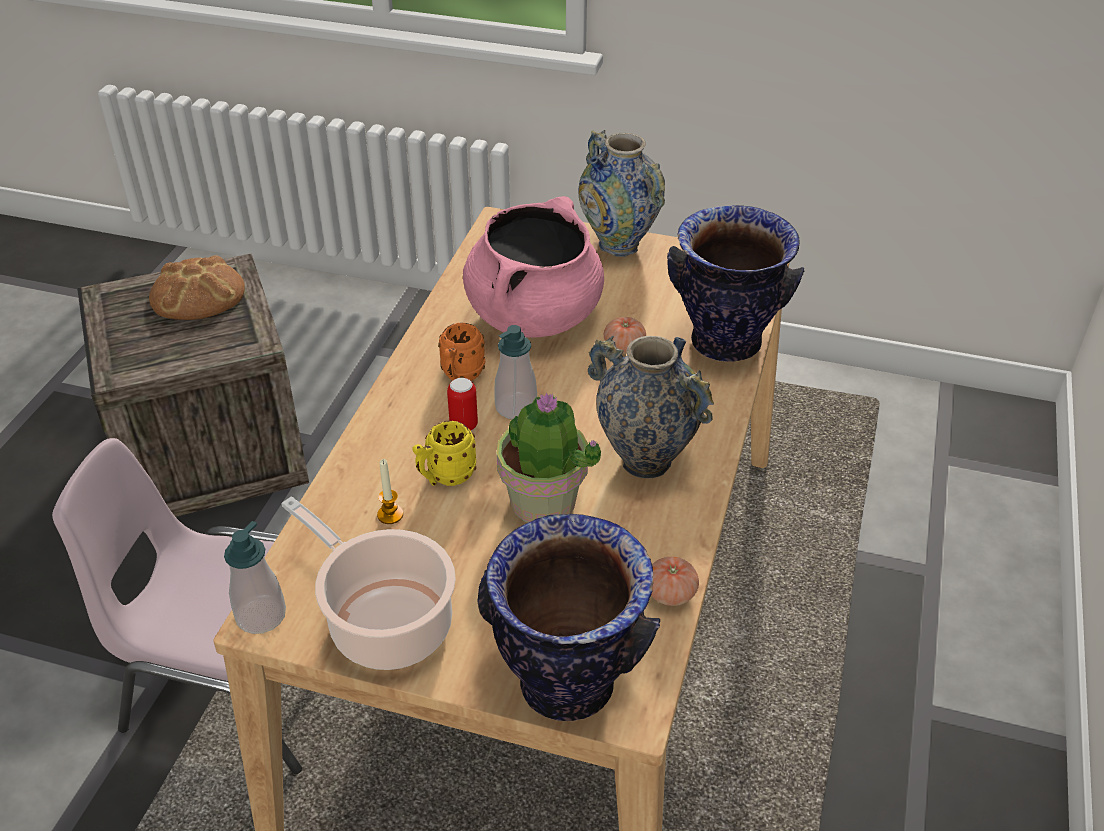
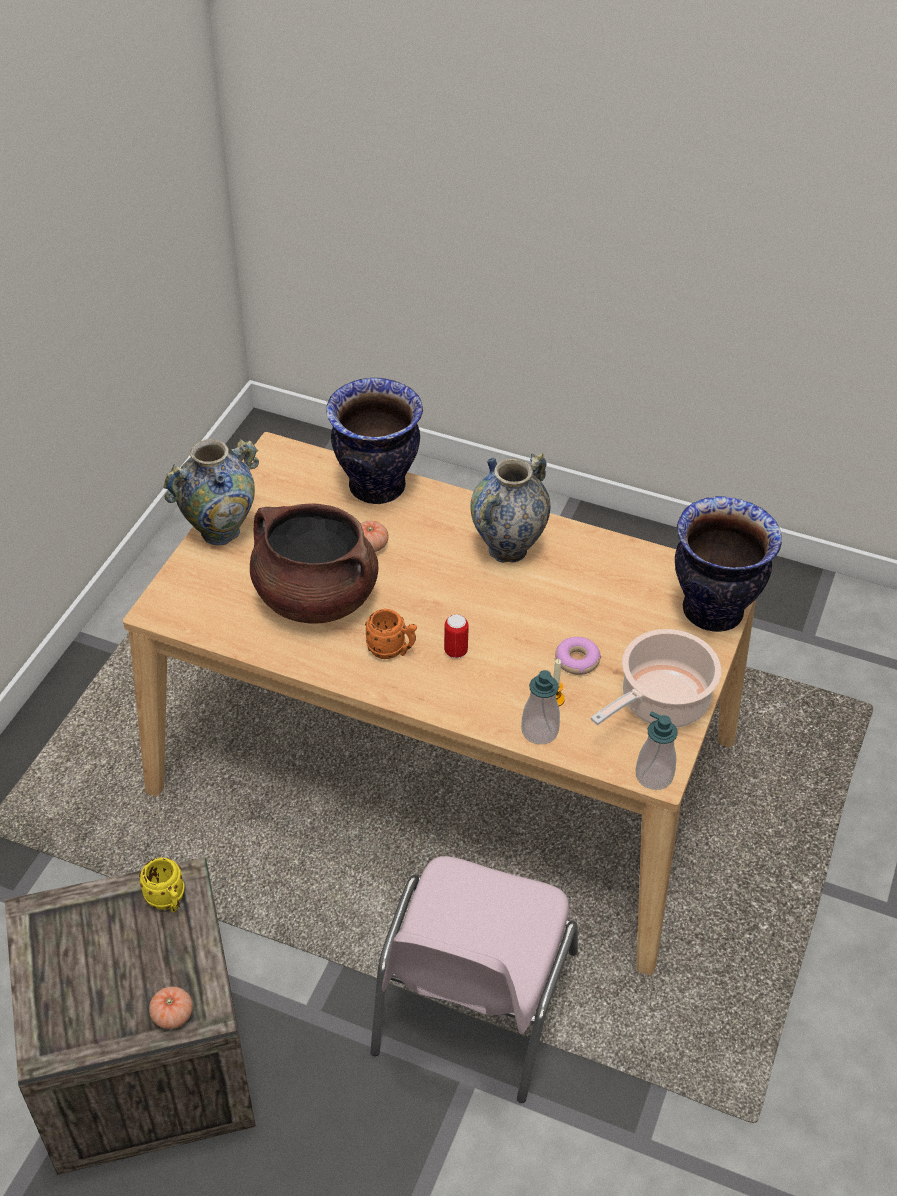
camera: 85 degrees left, 5 degrees up
bread [149,255,245,320] -> none
yellow mug [412,421,476,486] -> yellow mug moved to [139,857,185,912]
pink cooking pot [463,196,604,338] -> brown cooking pot [250,503,379,624]
soap dispenser [494,325,537,419] -> soap dispenser moved to [521,670,560,744]
potted plant [497,392,601,523] -> none
tomato [651,557,699,606] -> tomato moved to [149,987,193,1029]
none -> donut [555,637,601,675]

